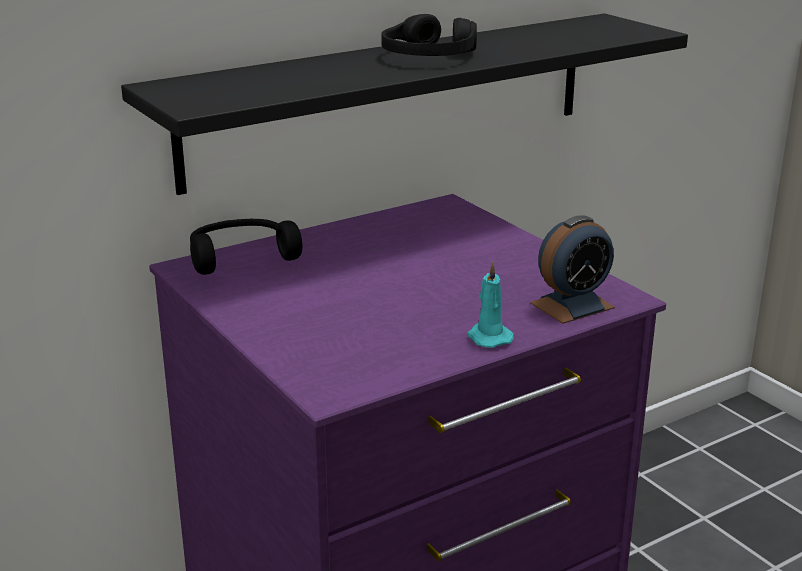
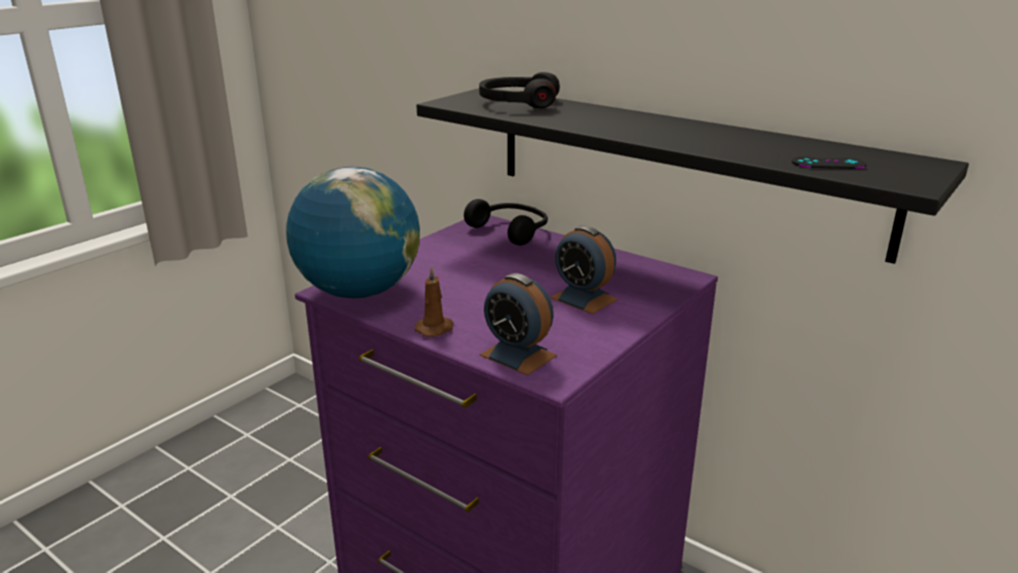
camera: 70 degrees right, 0 degrees up
black headphones [381,14,477,56] -> black headphones moved to [479,72,560,108]
turquoise candle [467,261,514,348] -> brown candle [415,266,454,337]
none -> globe [286,167,420,298]
none -> alarm clock [550,225,618,314]
none -> black game controller [792,157,867,169]

